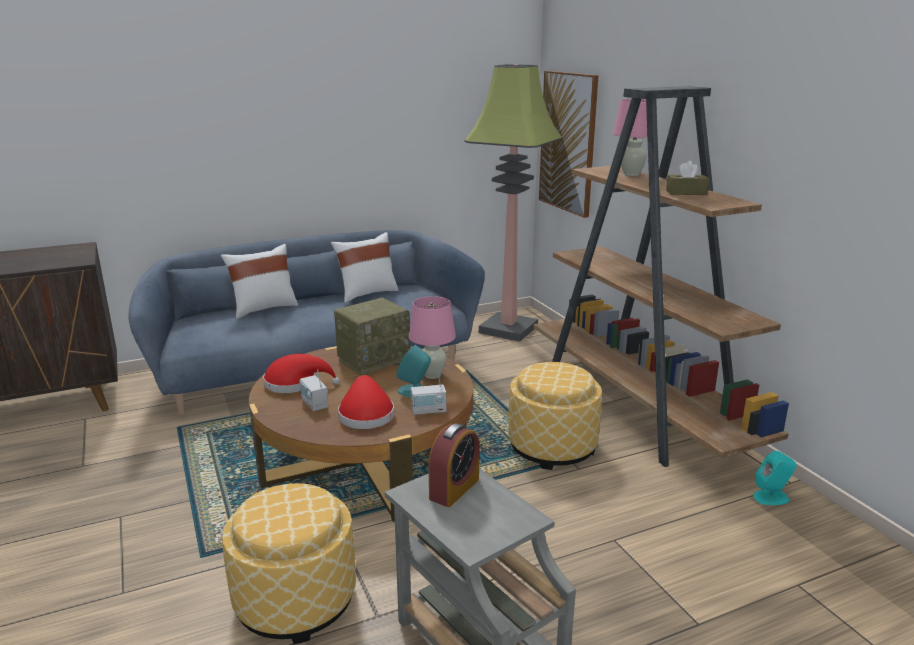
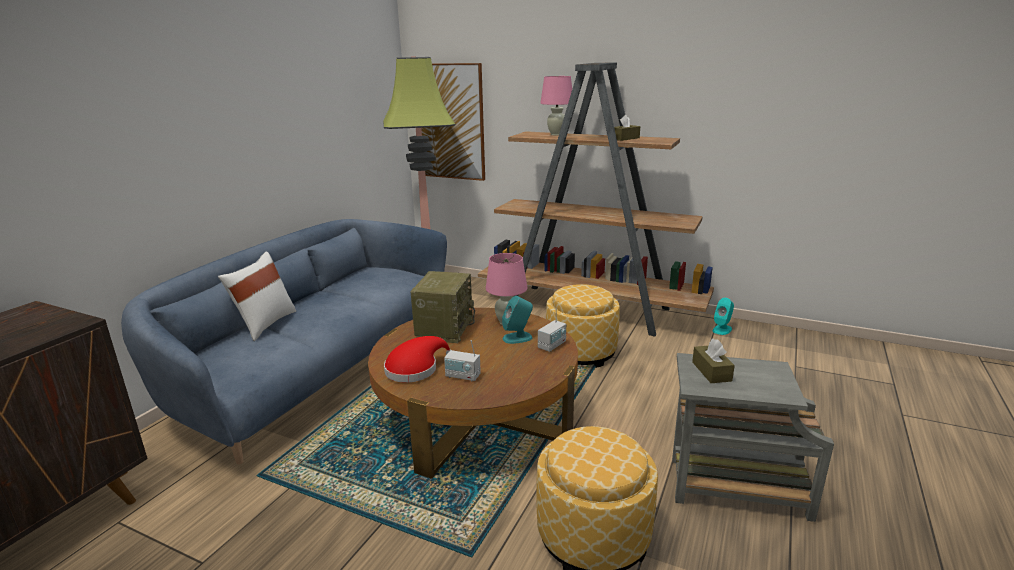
camera: 40 degrees left, 0 degrees up
white pillow [331,232,399,303] -> none
red hat [338,375,394,429] -> none
alarm clock [428,423,480,507] -> brown tissue box [692,339,735,383]

